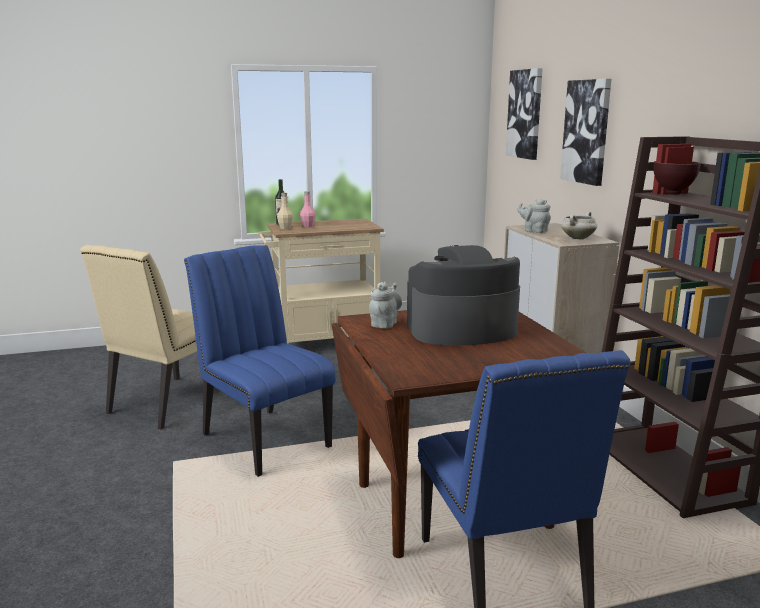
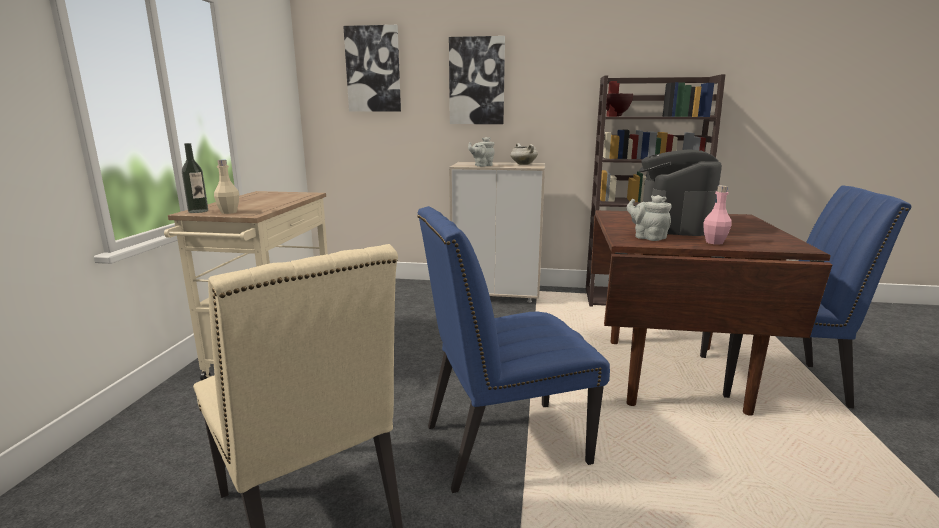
camera: 65 degrees left, 0 degrees up
pink bottle [300,191,316,227] -> pink bottle moved to [703,185,732,245]

